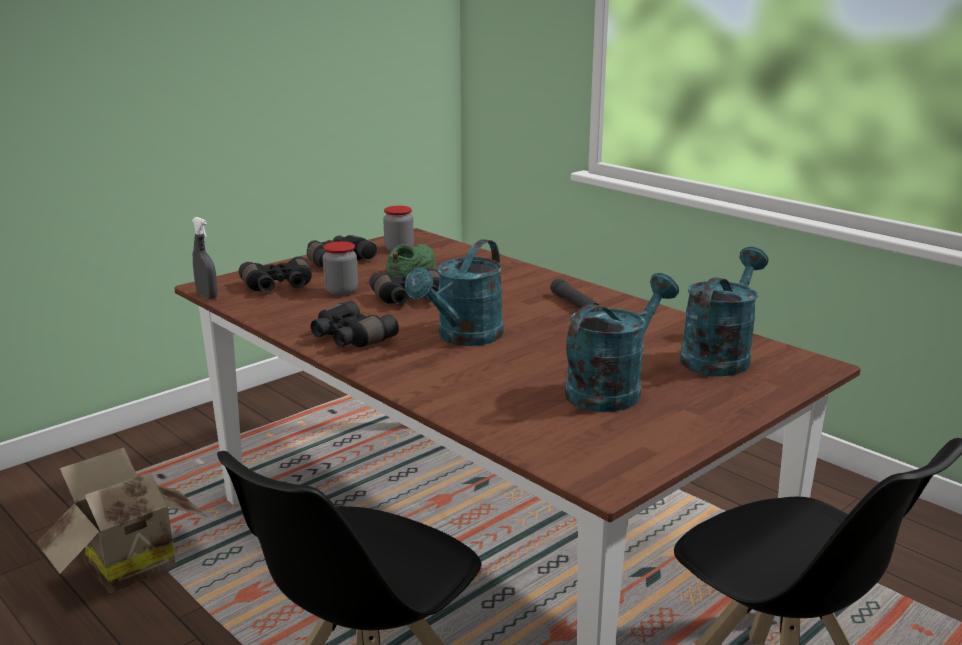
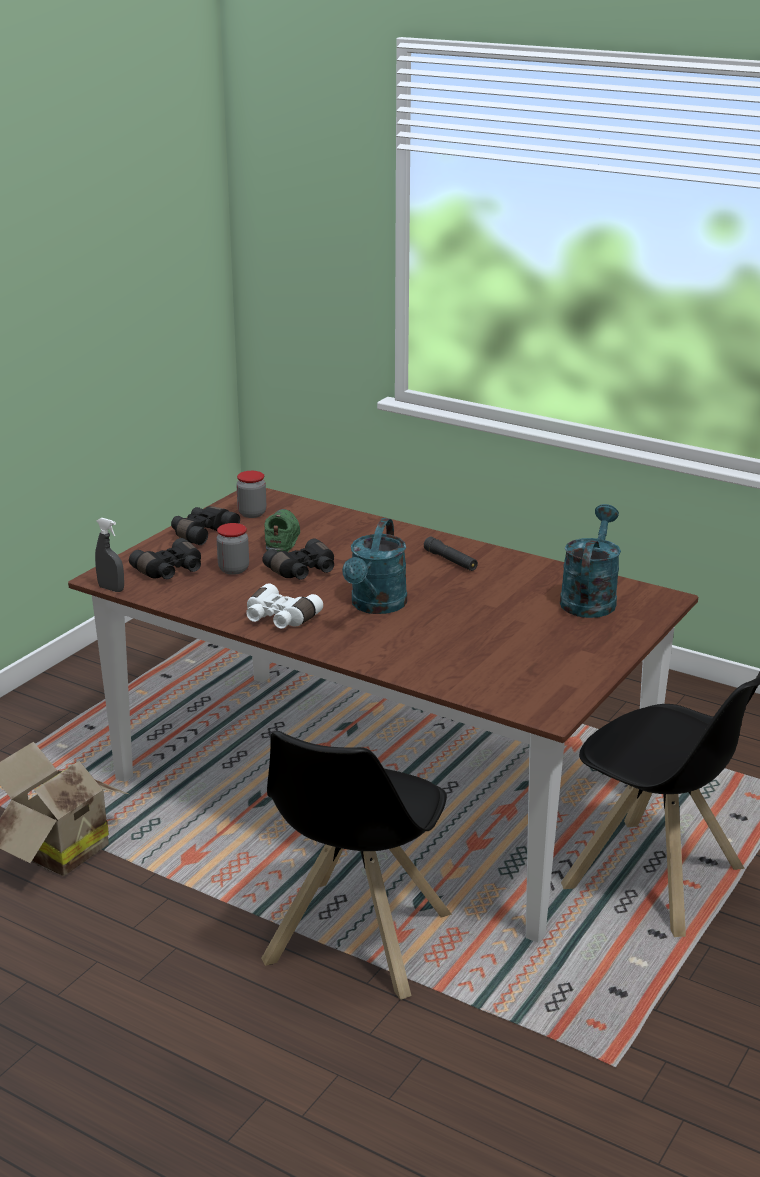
camera: 15 degrees left, 5 degrees up
black binoculars [311,301,399,347] -> white binoculars [246,583,323,629]
turquoise watering can [565,273,679,412] -> none

